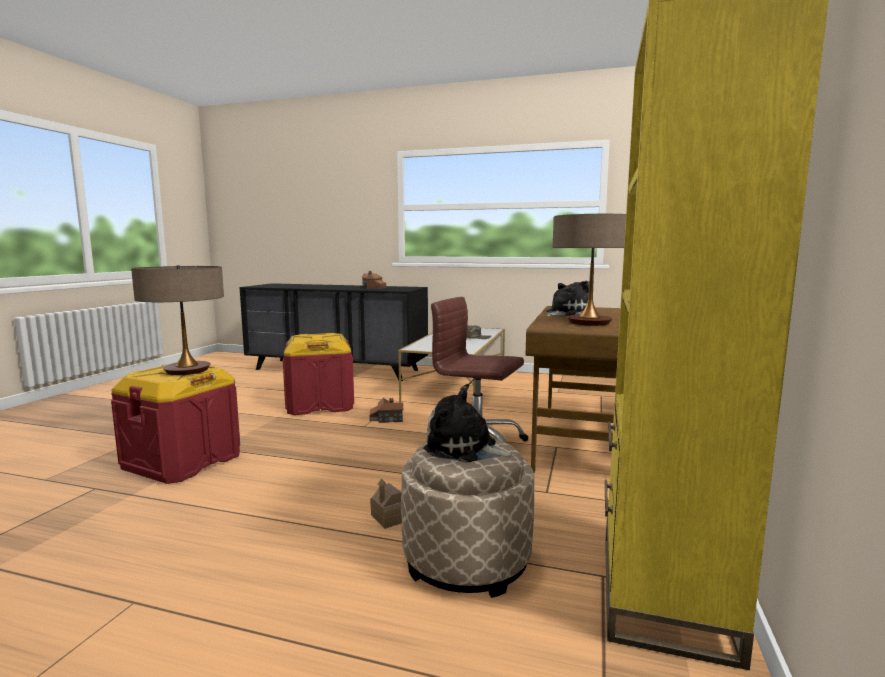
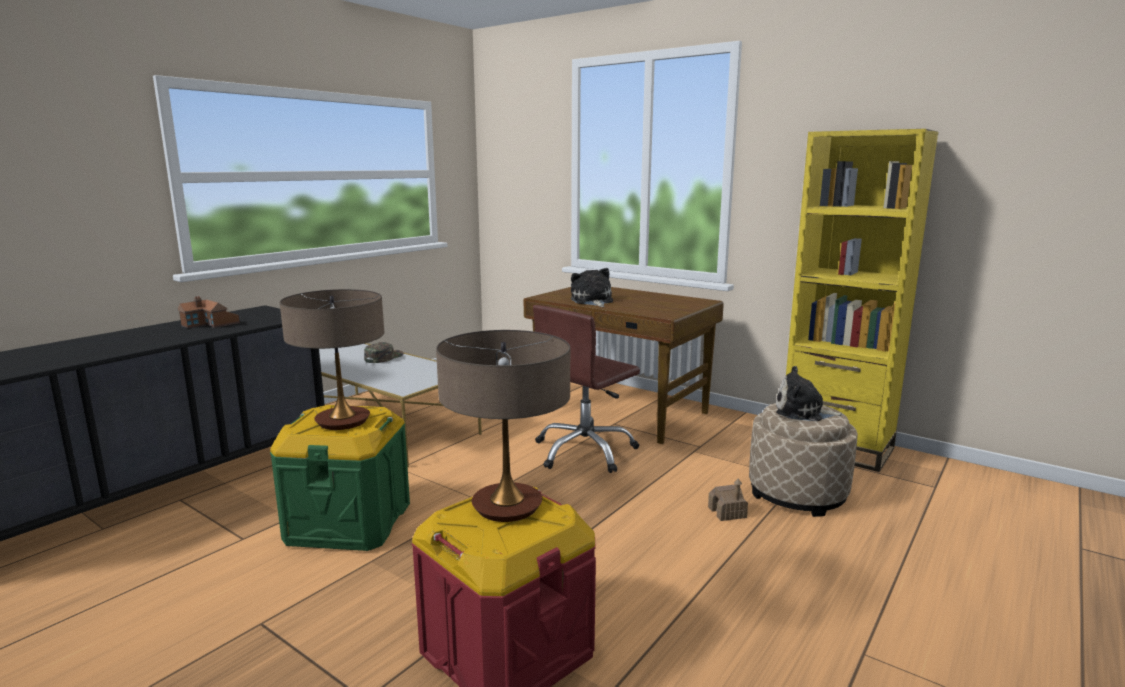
camera: 70 degrees left, 5 degrees up
red storage box [283,333,354,415] -> green storage box [270,405,410,551]
toy house [370,398,403,423] -> none
plush toy [423,388,515,463] -> plush toy turned 60 degrees clockwise [776,366,844,421]
table lamp [553,214,626,326] -> table lamp moved to [280,289,384,430]

